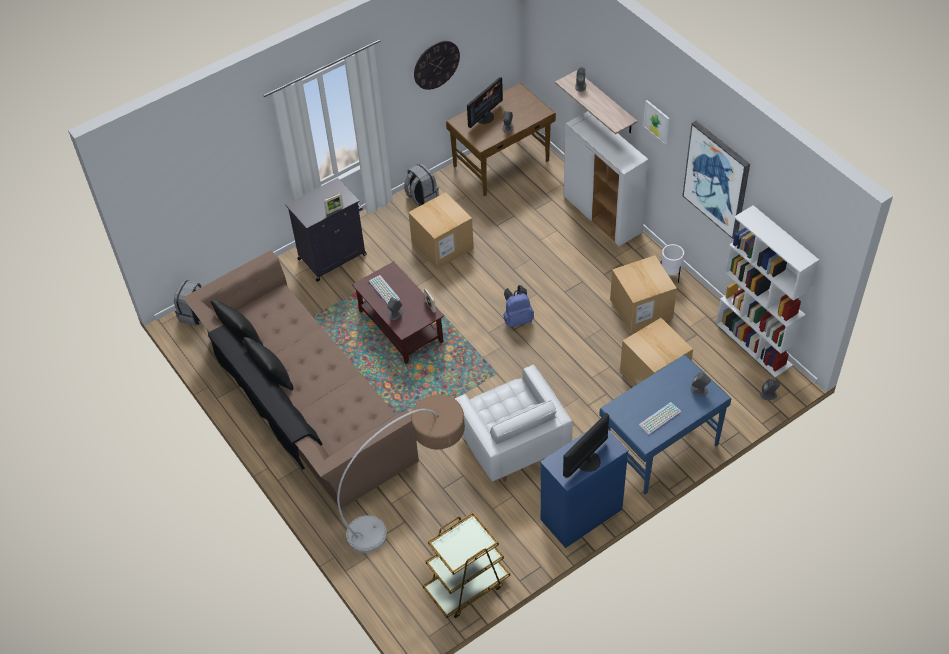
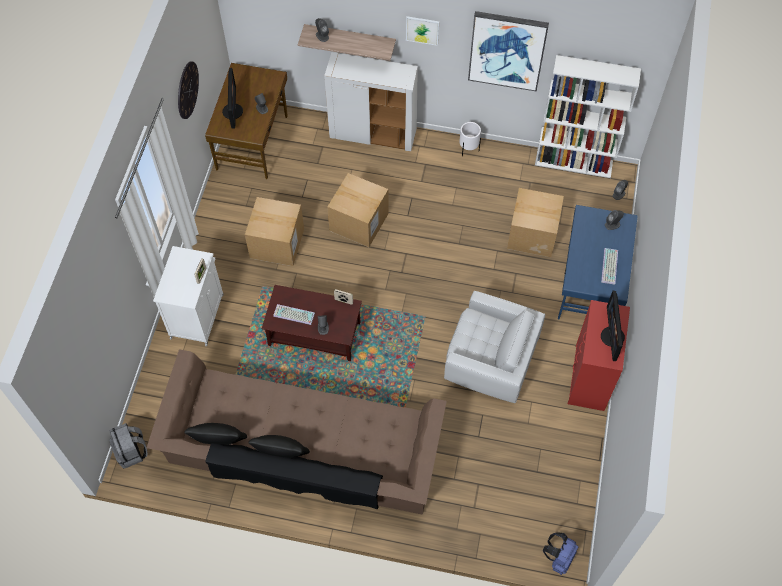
camera: 45 degrees left, 10 degrees up
black cabinet [286,178,367,282] -> white cabinet [153,246,223,346]
floor lamp [337,394,465,553] -> none
grey backpack [404,163,439,207] -> none
brown cart [423,512,510,618] -> none
blue backpack [504,285,534,328] -> blue backpack moved to [543,532,578,575]
blue dresser [540,430,629,548] -> red dresser [568,300,630,411]
cardboard box [610,255,677,333] -> cardboard box moved to [327,173,388,247]

